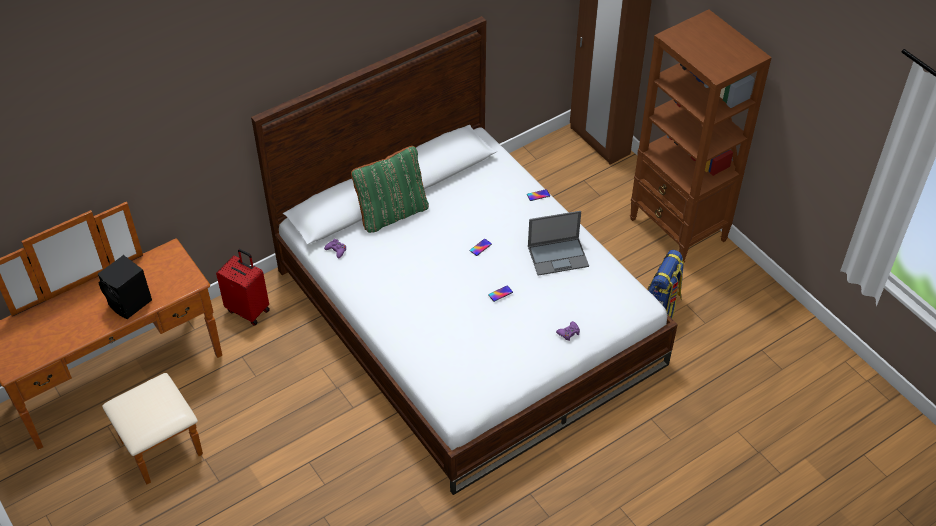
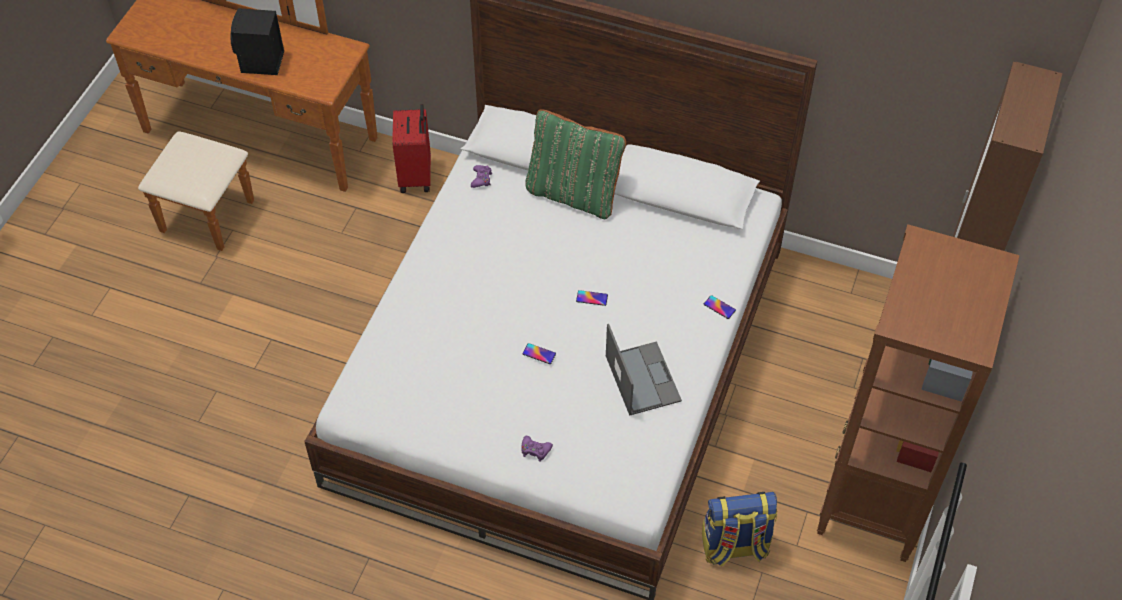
camera: 55 degrees right, 5 degrees up
laptop [528,211,589,276] -> laptop turned 150 degrees counterclockwise [606,324,682,416]

